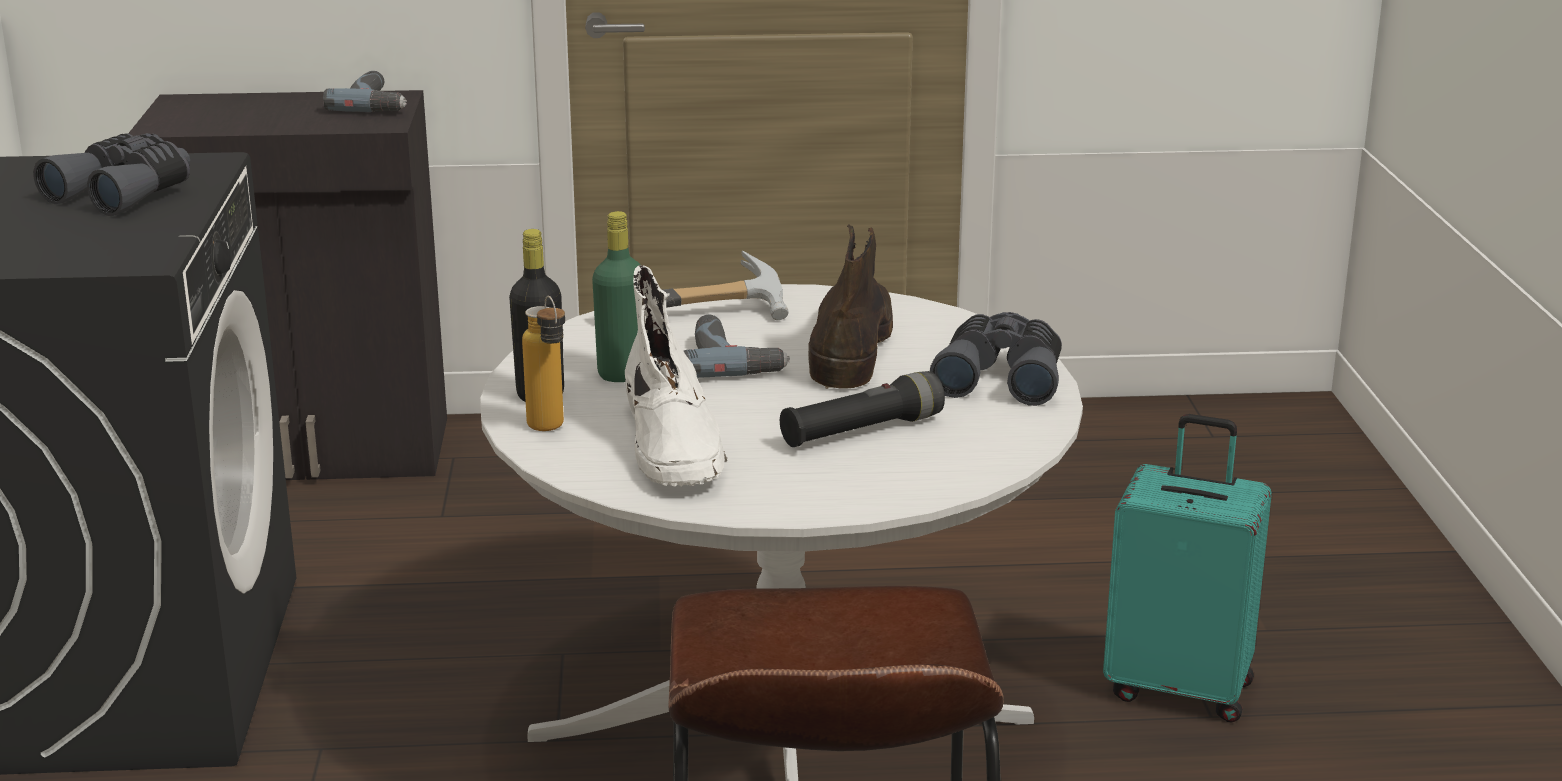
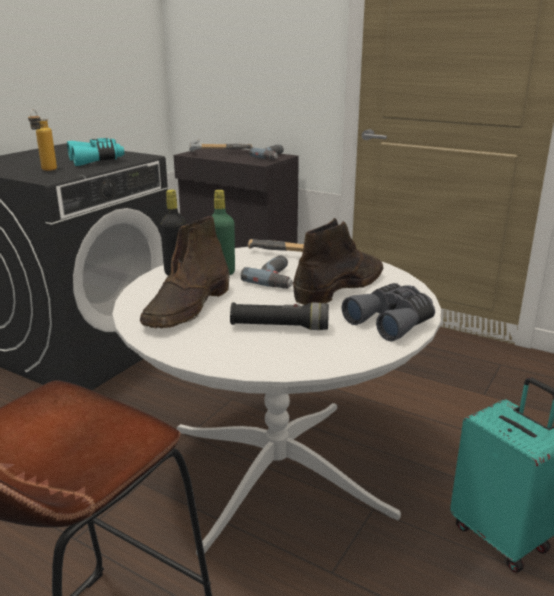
camera: 35 degrees right, 0 degrees up
grey binoculars [33,133,190,216] -> turquoise binoculars [67,138,124,166]
bottle [522,296,565,431] -> bottle moved to [28,110,57,171]
white boot [625,265,727,487] -> brown boot [140,216,229,328]
none -> hammer [189,139,252,152]

